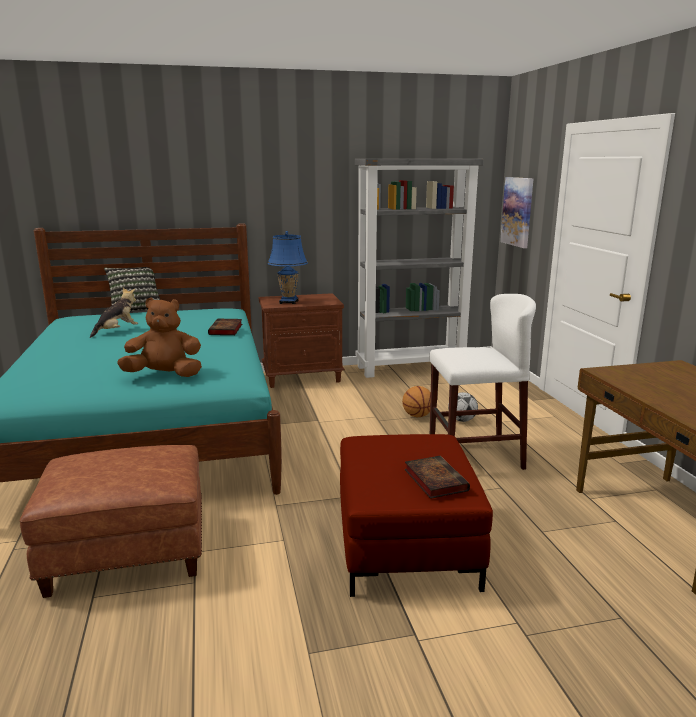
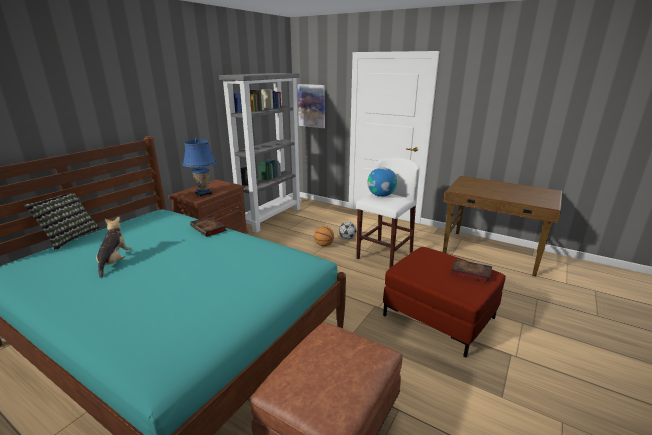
camera: 45 degrees left, 5 degrees up
brown plush toy [117,298,202,377] -> none
none -> globe [367,167,397,197]

